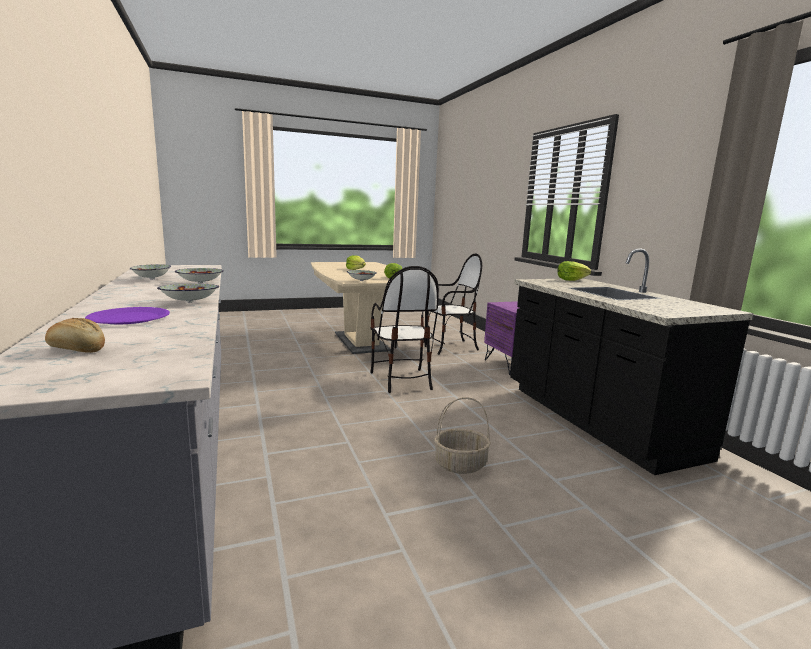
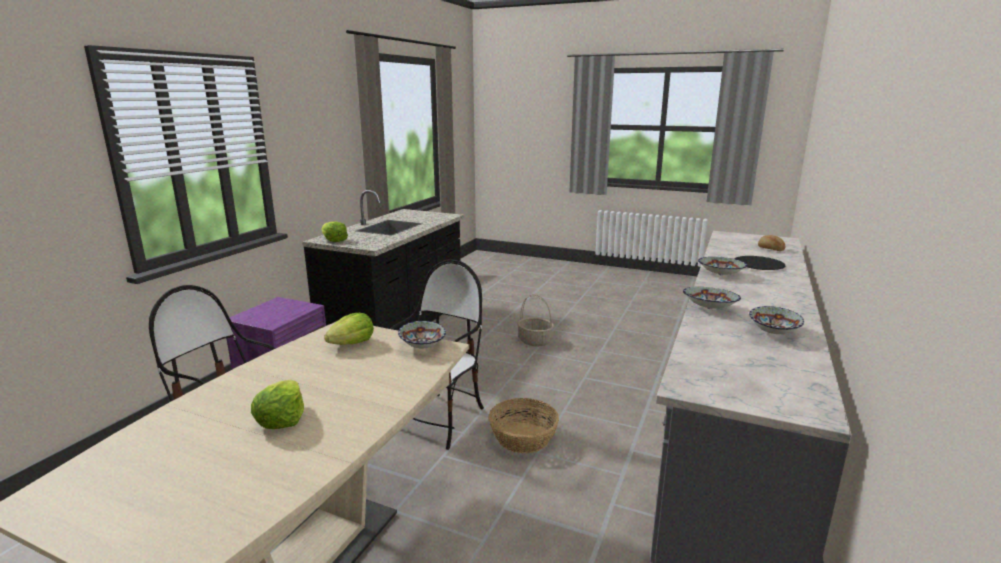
camera: 135 degrees left, 5 degrees up
purple plate [85,307,170,324] -> black plate [734,256,785,270]
none -> basket [489,398,559,453]

